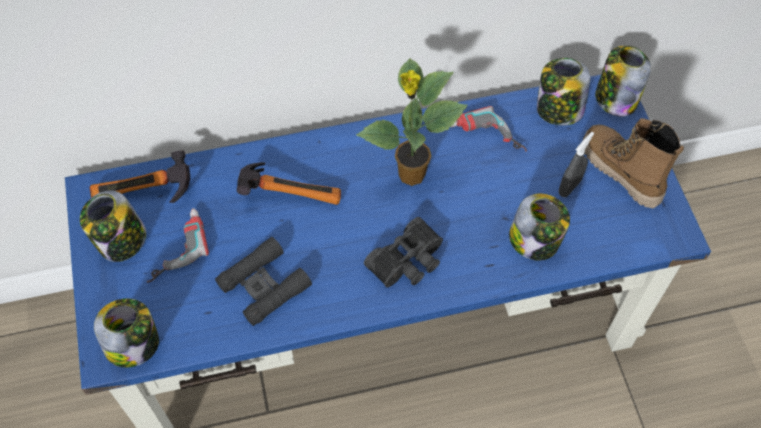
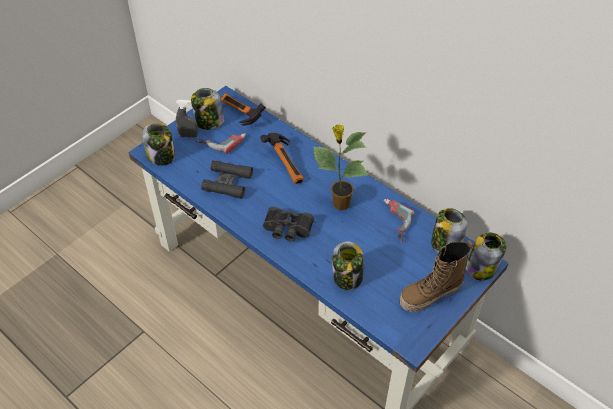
camera: 55 degrees right, 10 degrees down
grey spray bottle [559,132,594,197] -> grey spray bottle moved to [176,100,198,138]
boot [583,118,684,208] -> boot turned 135 degrees counterclockwise [400,240,473,312]

